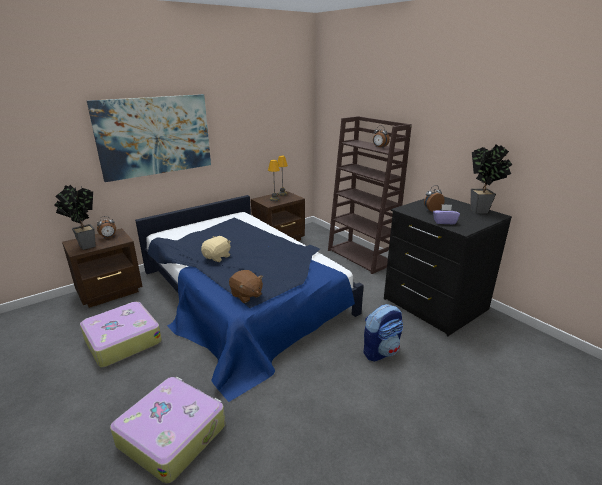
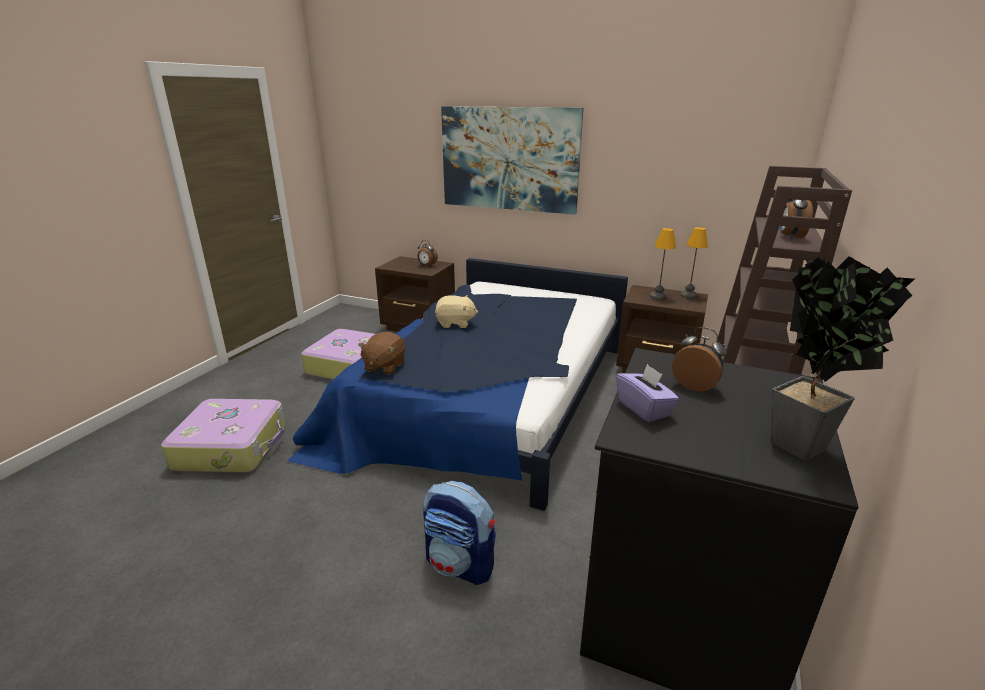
camera: 60 degrees right, 0 degrees up
potted plant [54,185,96,250] -> none

